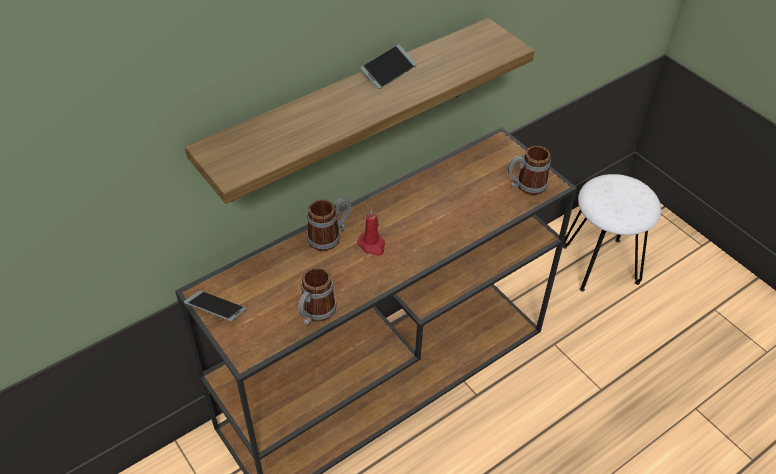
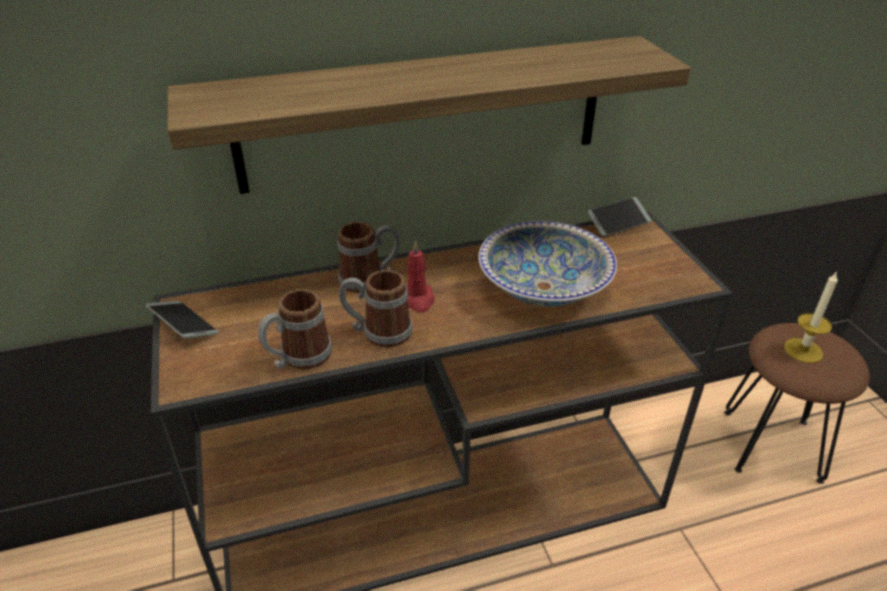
camera: 20 degrees right, 10 degrees down
phone [360,44,417,89] -> phone moved to [587,197,652,236]
mug [508,146,551,195] -> mug moved to [339,270,413,348]
white stool [563,174,661,292] -> brown stool [724,323,870,484]
none -> bowl [478,221,617,307]
none -> candle [784,271,838,363]

